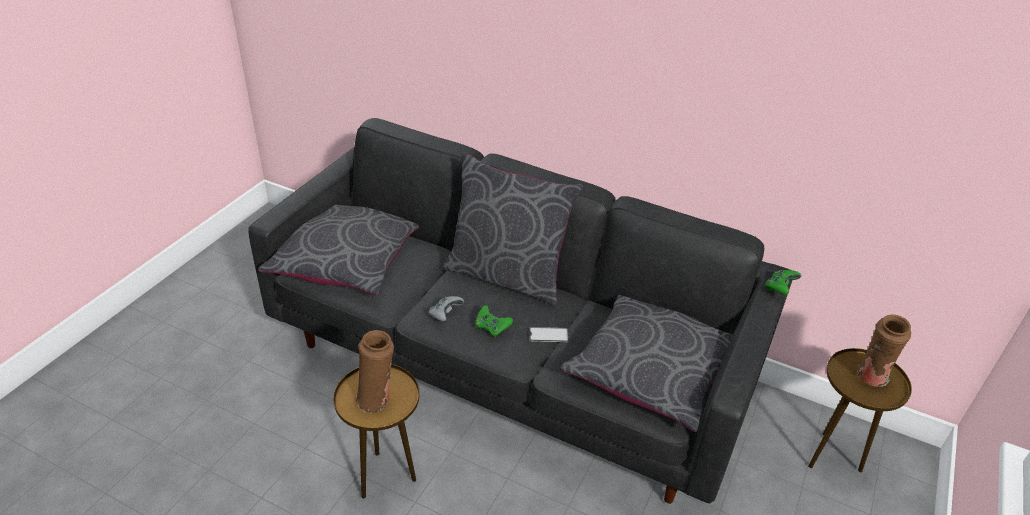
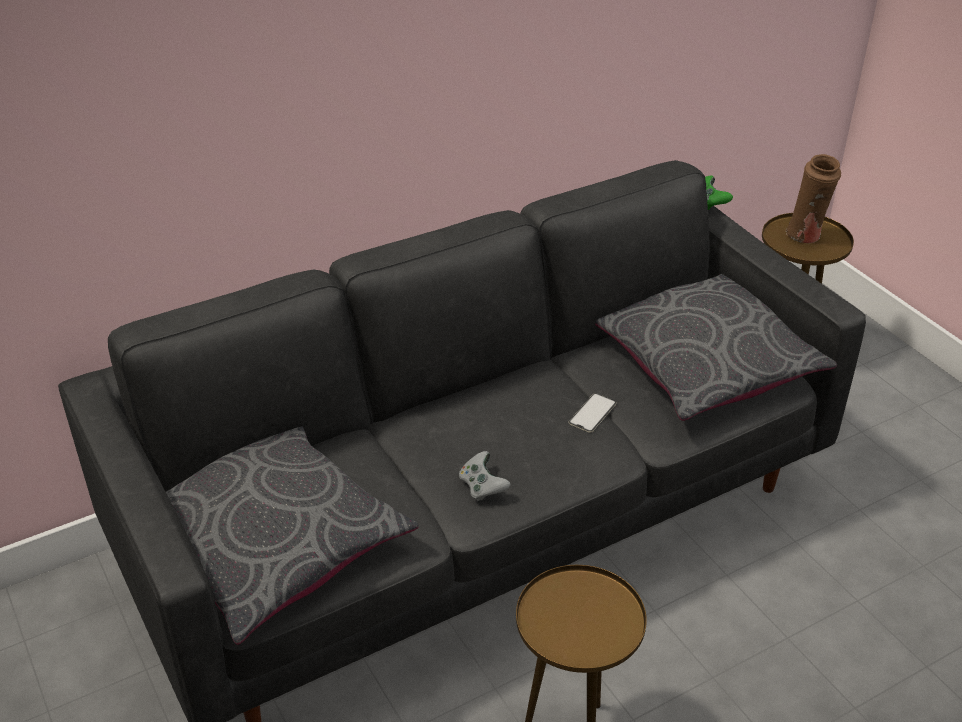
camera: 55 degrees left, 0 degrees up
brown vase [355,330,394,413] -> none
grey pillow [443,152,583,307] -> none
green game controller [475,305,513,337] -> none

